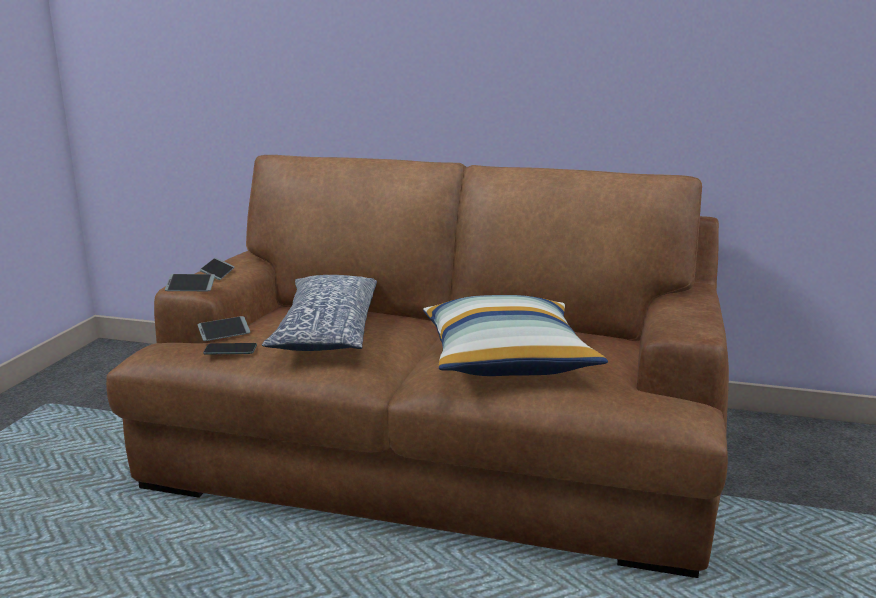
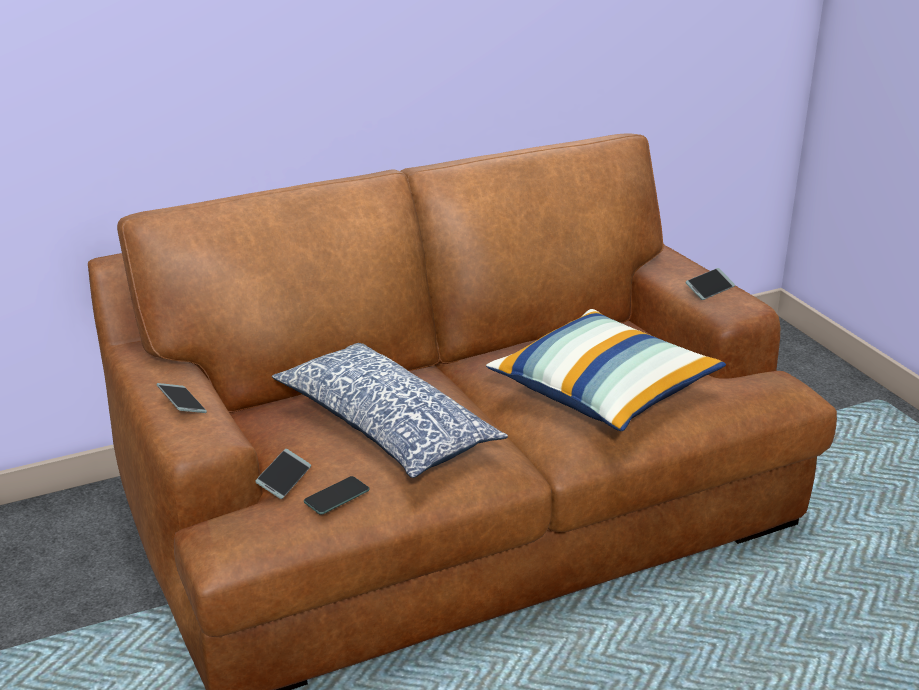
camera: 40 degrees left, 10 degrees up
phone [165,274,215,291] -> phone moved to [685,268,735,300]

